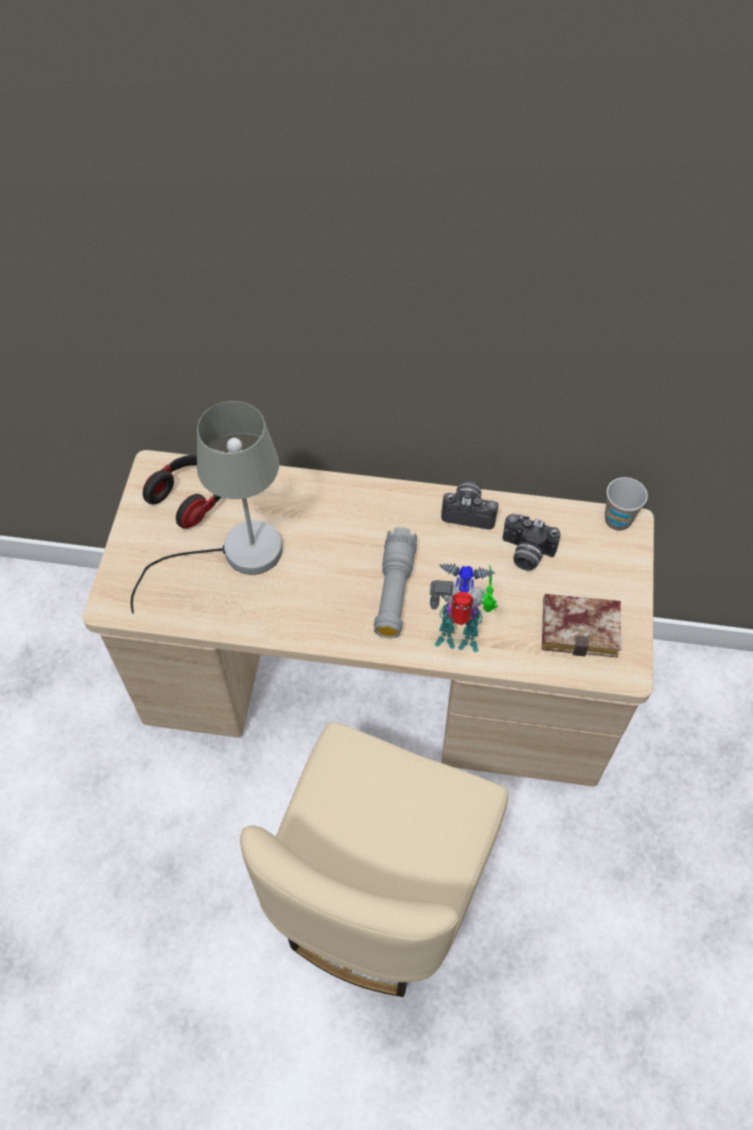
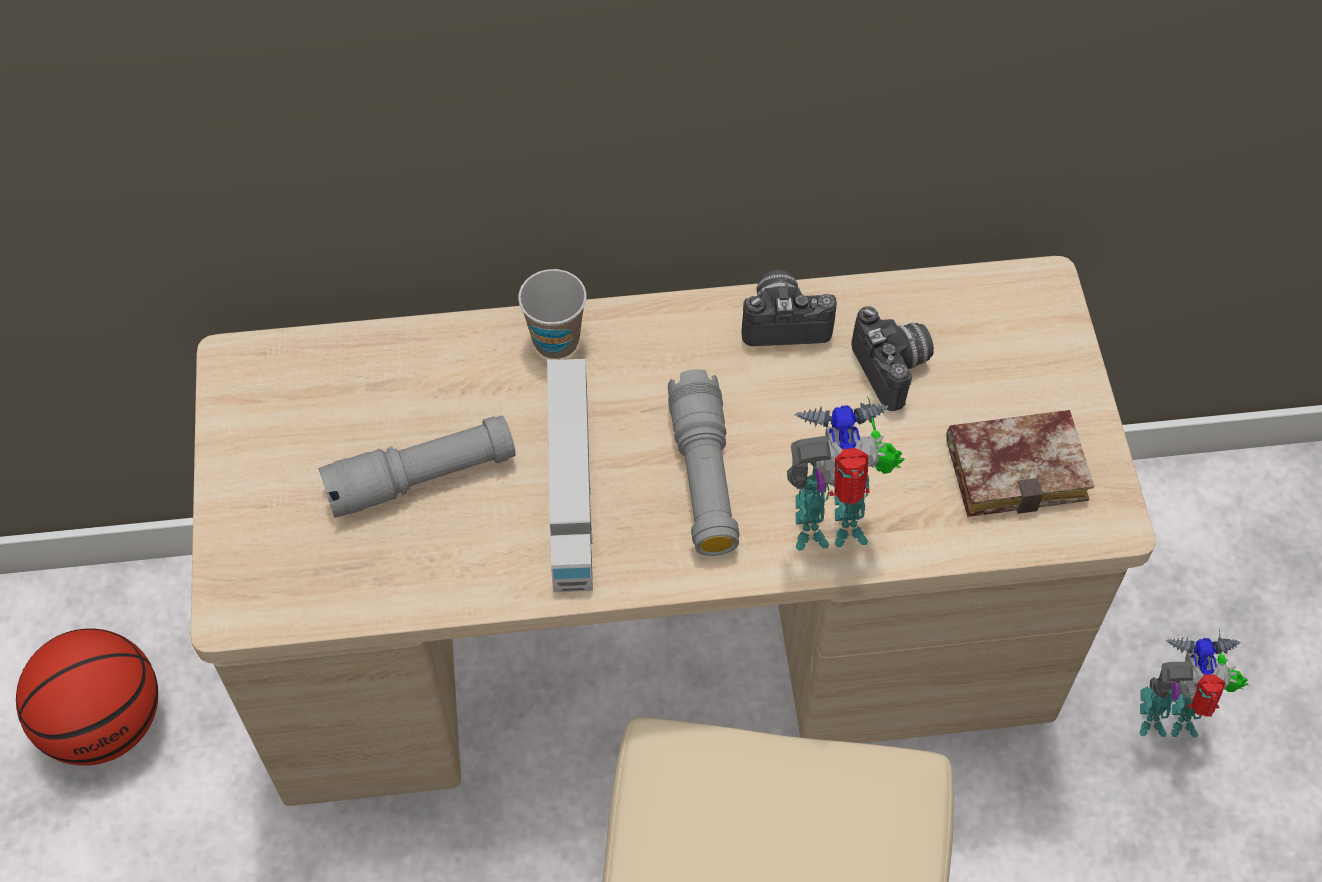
camera: 15 degrees left, 0 degrees up
grey table lamp [131,401,282,614] -> grey flashlight [319,415,516,518]
headphones [143,455,221,529] -> none
camera [503,514,560,571] -> camera turned 120 degrees counterclockwise [851,306,934,411]
cup [605,477,648,531] -> cup moved to [518,269,587,359]
none -> basketball [16,628,158,766]
none -> toy truck [547,359,593,592]
none -> toy robot [1139,629,1249,738]

